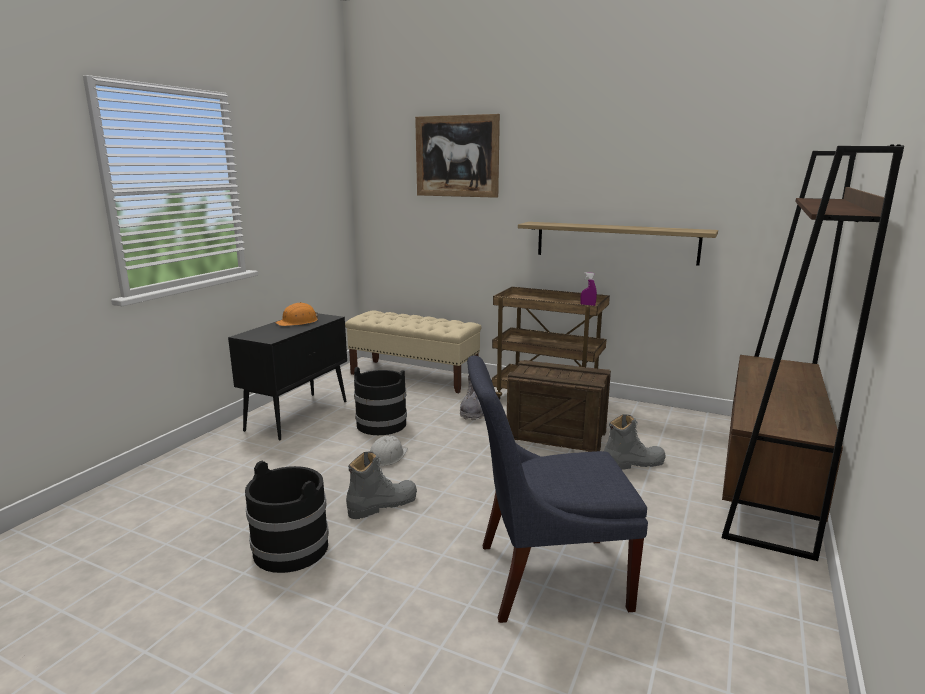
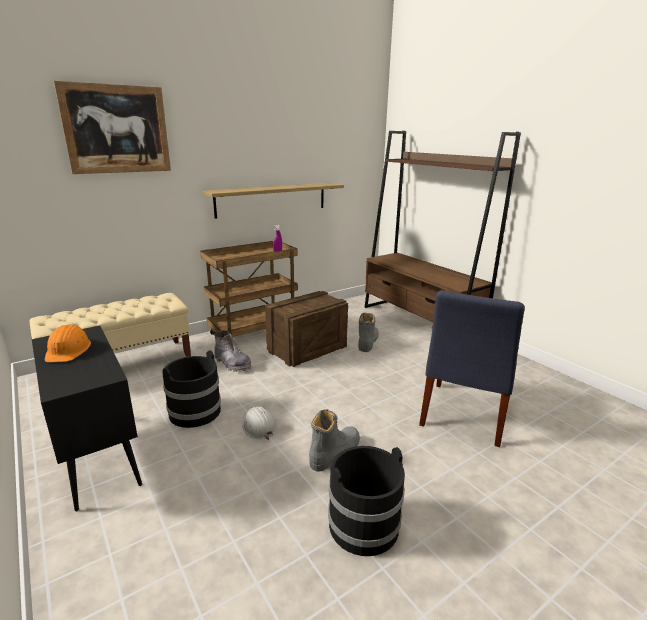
camera: 60 degrees left, 5 degrees up
grey boot [346,452,417,519] -> grey boot turned 45 degrees clockwise [309,409,360,472]

